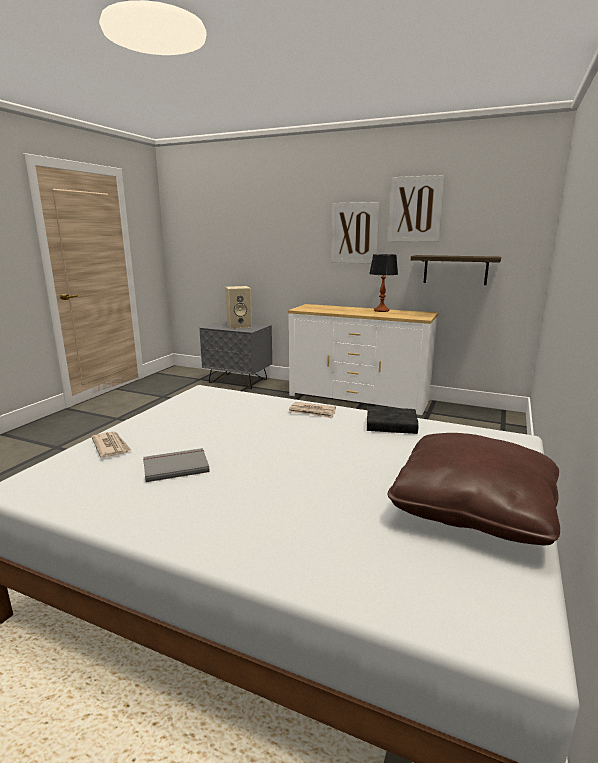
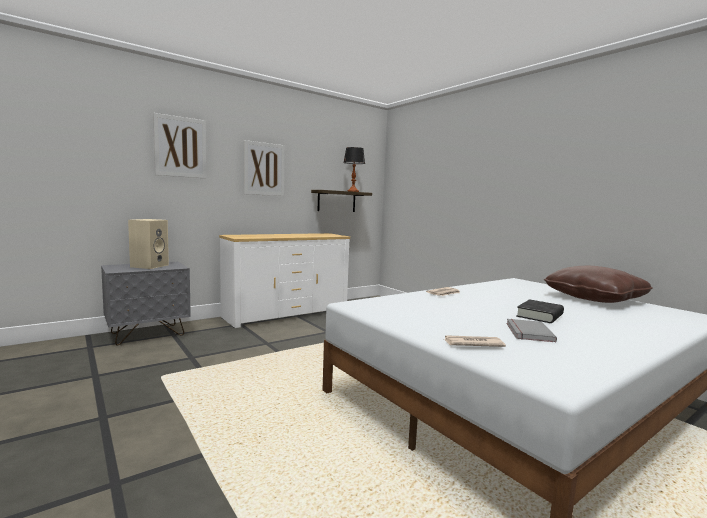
camera: 60 degrees left, 10 degrees down
black book [367,407,419,434] -> black book moved to [516,299,564,323]
table lamp [369,254,398,312] -> table lamp moved to [343,147,365,192]
picture [388,175,445,242] -> picture moved to [153,113,206,179]

